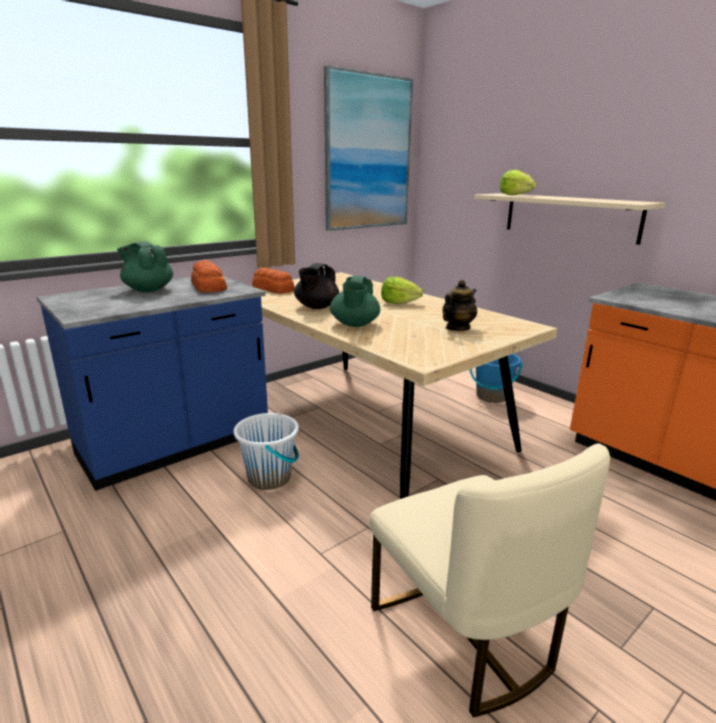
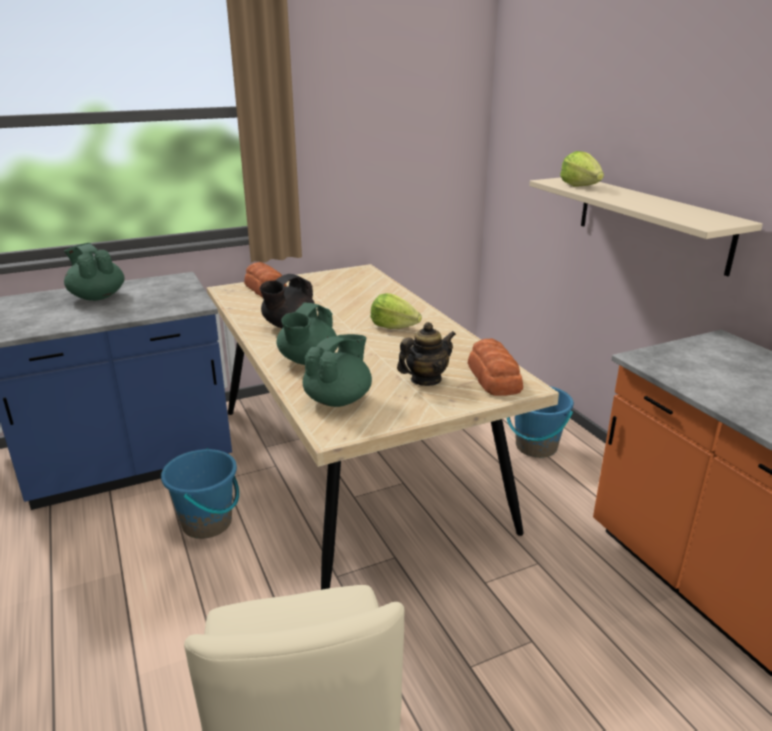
camera: 15 degrees right, 5 degrees up
bread [191,260,227,292] -> bread moved to [468,339,523,396]
white bucket [234,413,299,490] -> blue bucket [161,448,239,539]
picture [324,65,413,231] -> none
none -> green teapot [303,334,372,407]

